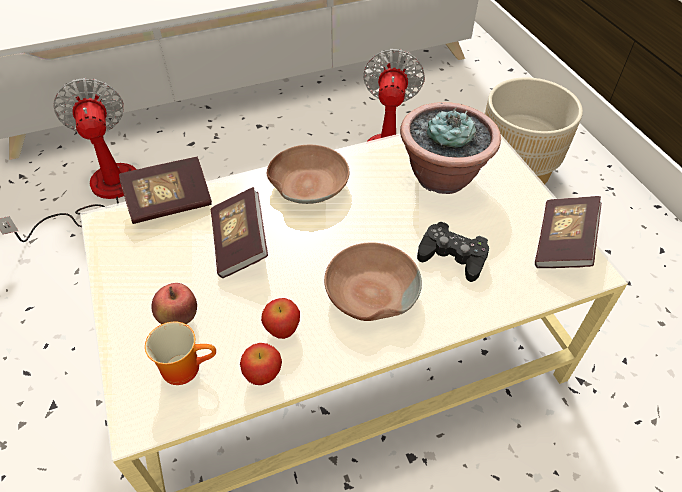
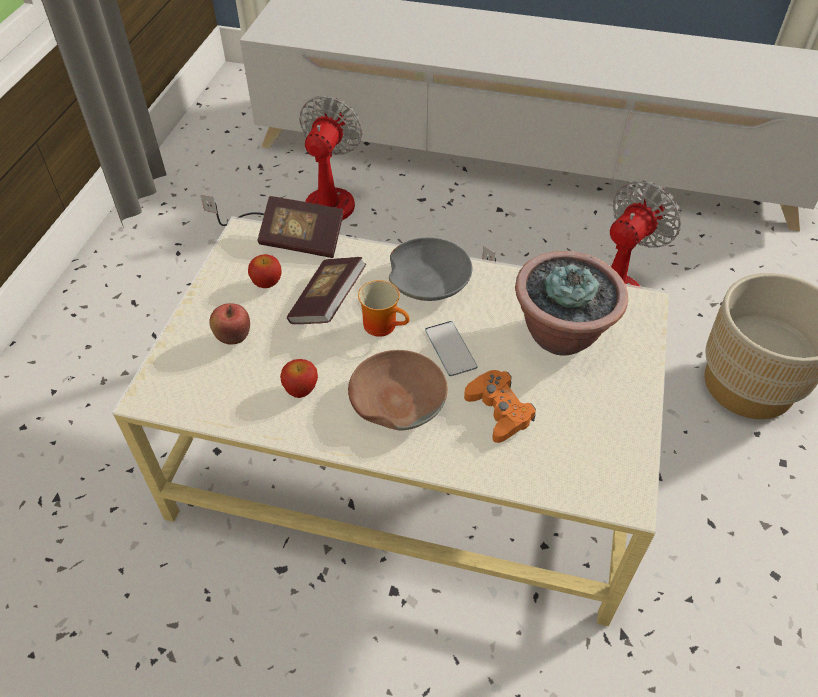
camera: 35 degrees right, 0 degrees up
mug [145,322,216,385] -> mug moved to [358,280,410,337]
apple [240,343,282,385] -> apple moved to [248,254,281,288]
brown bowl [267,145,350,204] -> grey bowl [389,237,472,301]
black game controller [417,222,489,282] -> orange game controller [464,370,536,443]
book [535,196,602,268] -> none
none -> phone [425,321,478,376]

